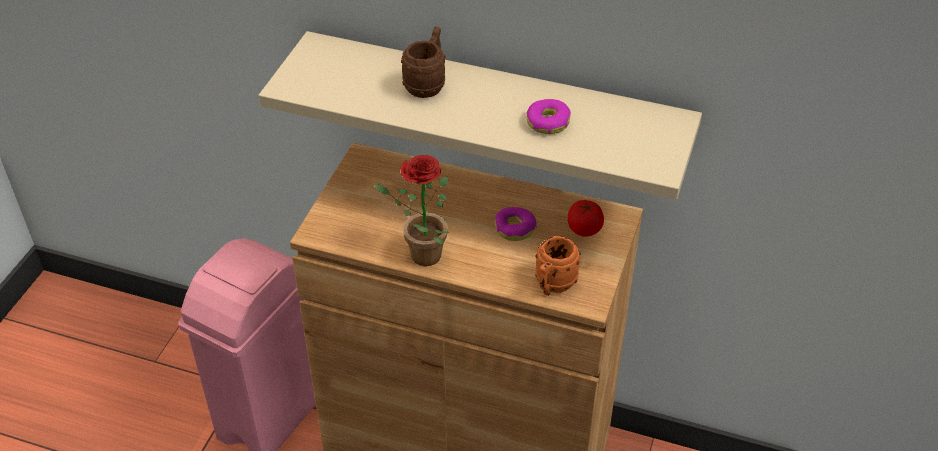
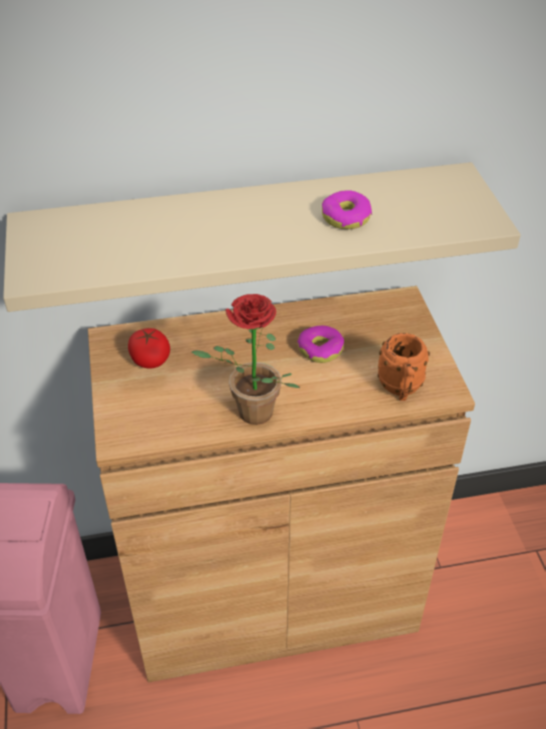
camera: 30 degrees left, 0 degrees up
brown mug [401,27,446,98] -> none
tomato [568,200,604,237] -> tomato moved to [128,328,170,369]

